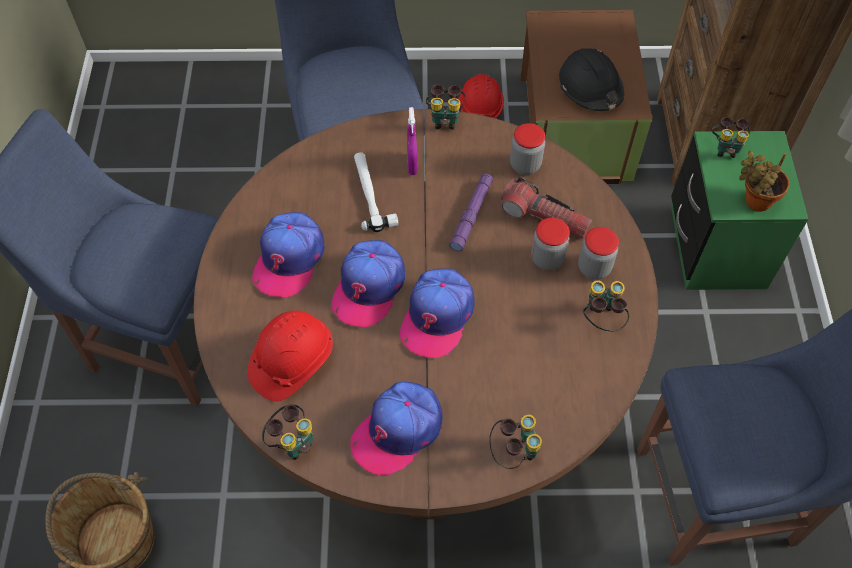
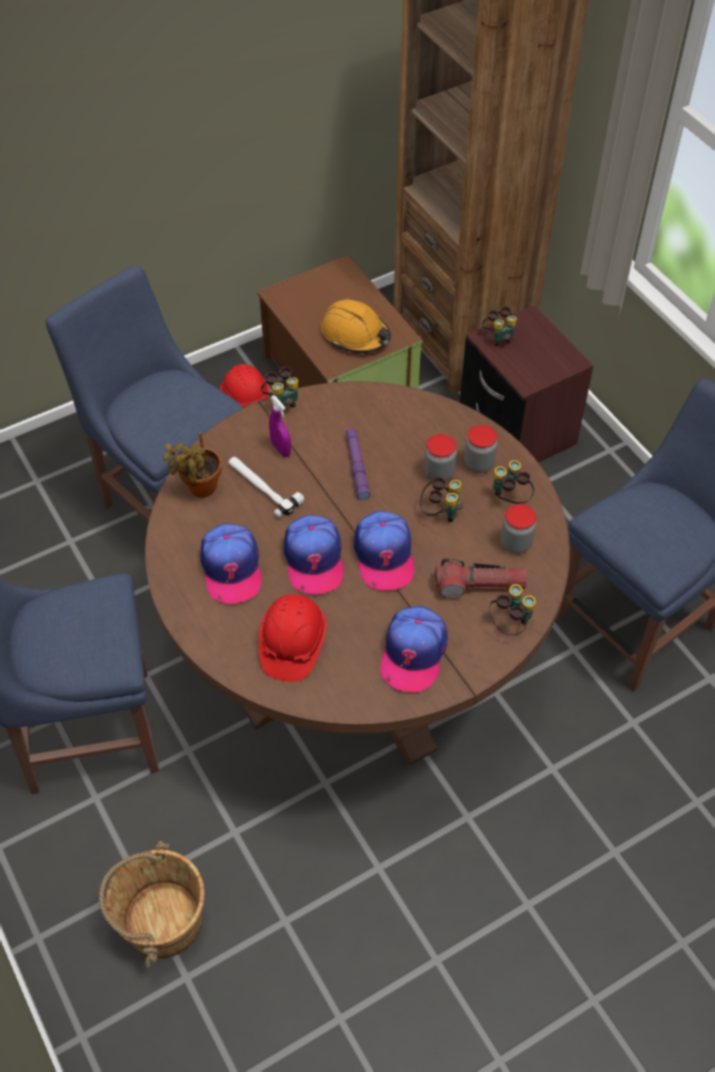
camera: 30 degrees left, 5 degrees down
binoculars [262,404,313,460] -> binoculars moved to [420,477,463,522]
flashlight [501,176,592,239] -> flashlight moved to [435,558,527,598]
jar [510,123,545,175] -> jar moved to [501,504,536,554]
black hard hat [559,48,624,111] -> orange hard hat [321,298,391,353]
green nightstand [671,131,808,290] -> brown nightstand [460,305,594,463]
potted plant [739,151,790,212] -> potted plant moved to [163,432,222,498]

